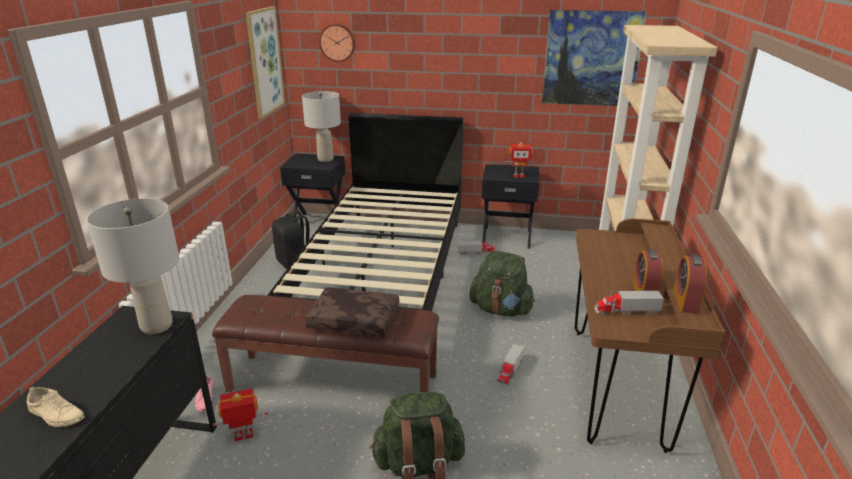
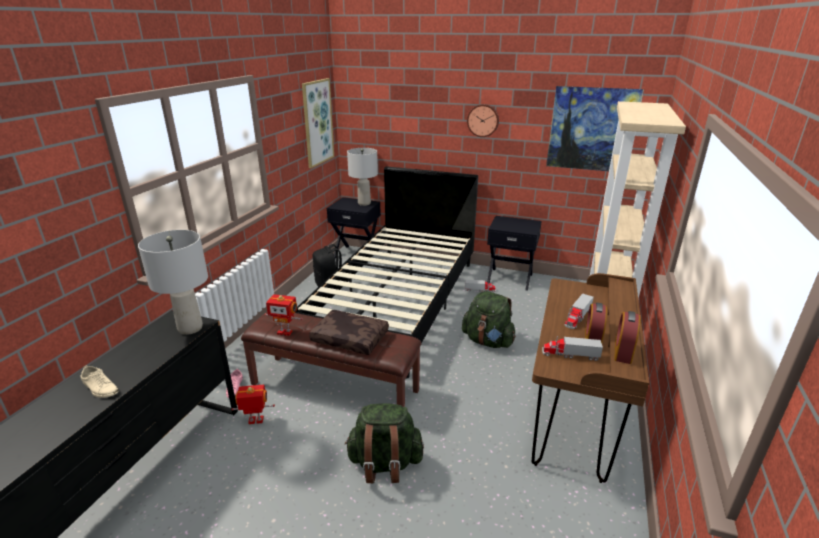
camera: 10 degrees right, 0 degrees up
wall clock [319,24,355,62] -> wall clock moved to [467,104,499,137]
toy truck [497,344,525,387] -> toy truck moved to [564,293,594,329]
toy robot [503,142,537,178] -> toy robot moved to [264,294,303,336]

